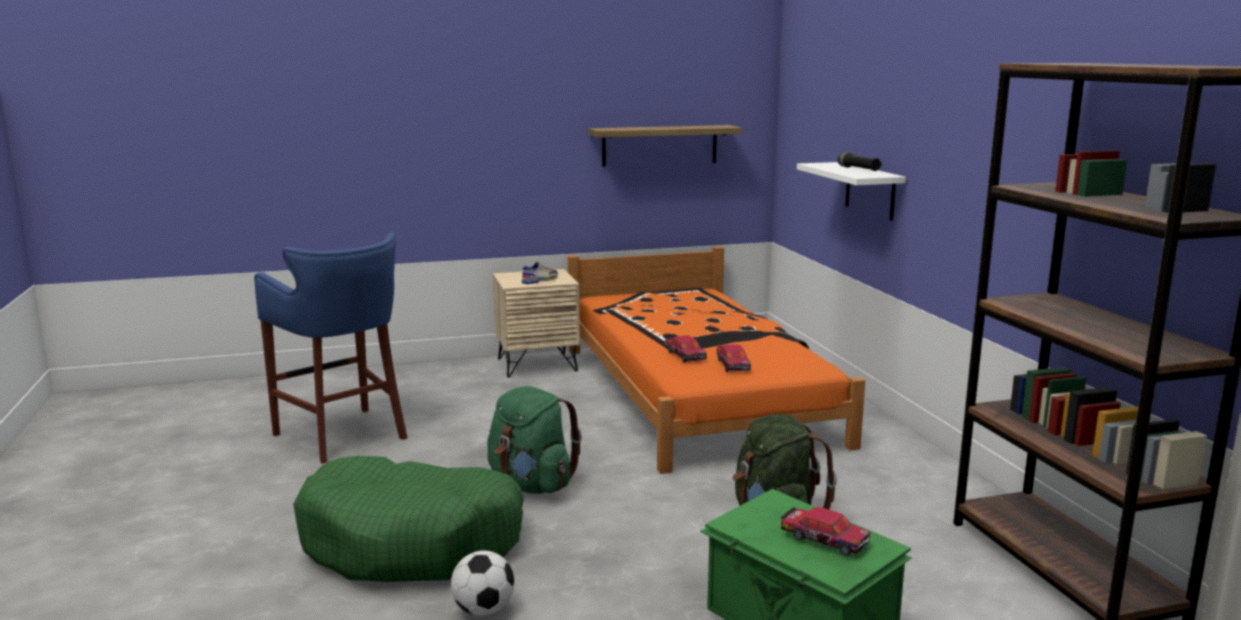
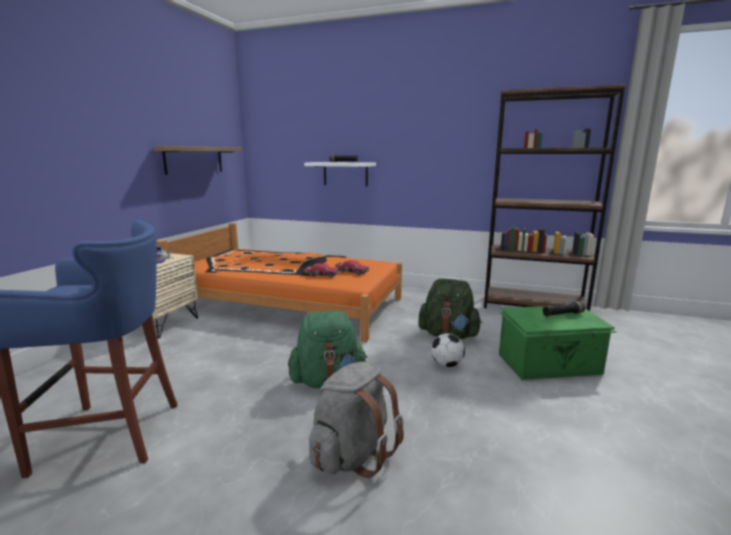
camera: 55 degrees left, 0 degrees up
green dog bed [293,456,524,582] -> grey backpack [309,362,404,478]
football [451,550,514,616] -> football moved to [431,333,465,367]
toy car [781,507,871,556] -> black flashlight [543,301,585,317]

